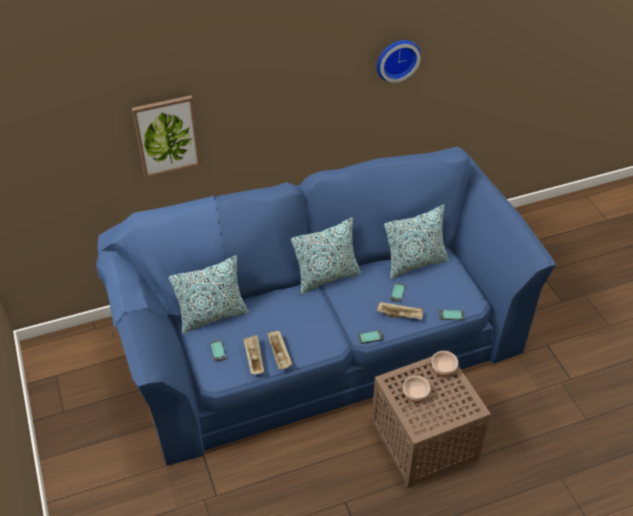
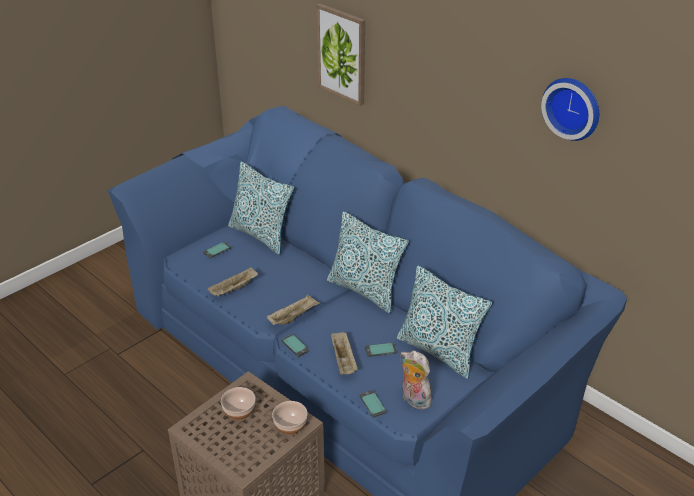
camera: 65 degrees right, 10 degrees down
beige tray [243,335,264,374] -> beige tray moved to [267,295,320,325]
none -> plush toy [400,350,432,410]

